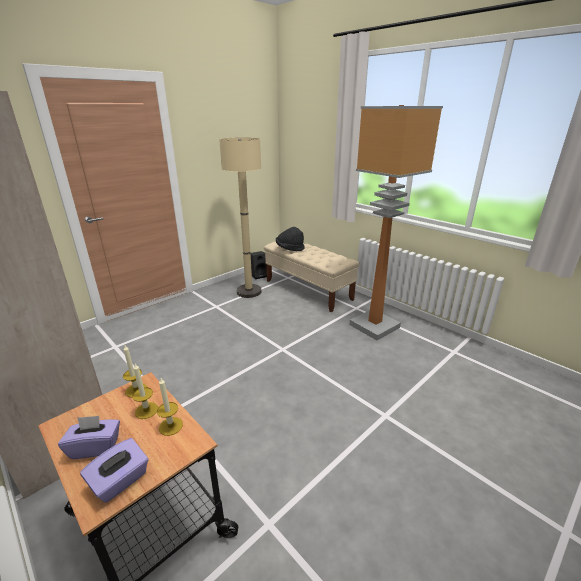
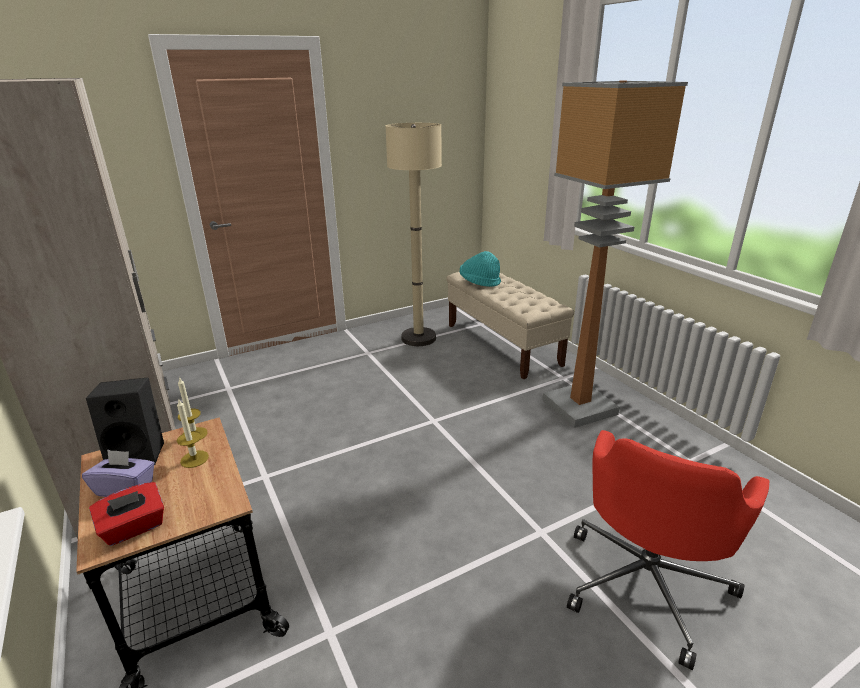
camera: 15 degrees right, 0 degrees up
purple tissue box [80,438,148,503] -> red tissue box [89,482,164,546]
candle [157,378,183,436] -> none
black speaker [251,251,267,279] -> black speaker moved to [86,378,164,465]
black hat [276,227,305,251] -> turquoise hat [460,251,501,287]
none -> red office chair [567,430,769,670]

